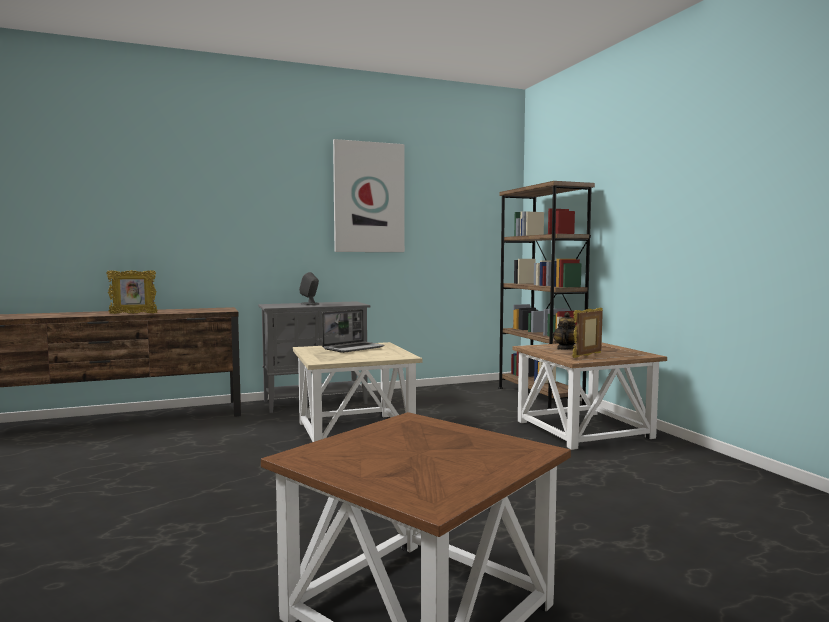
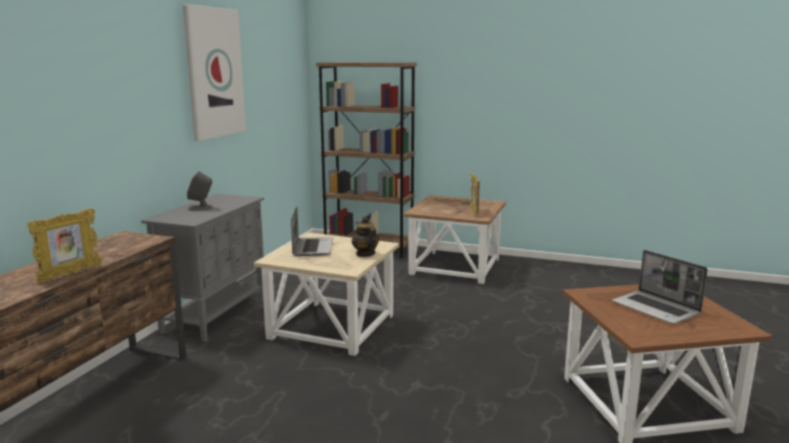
camera: 50 degrees left, 10 degrees up
teapot [553,312,577,350] -> teapot moved to [352,217,379,257]
none -> laptop [612,250,707,324]

